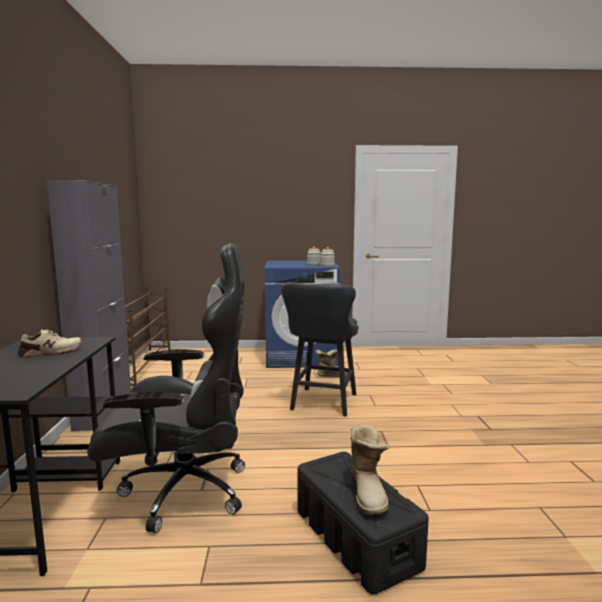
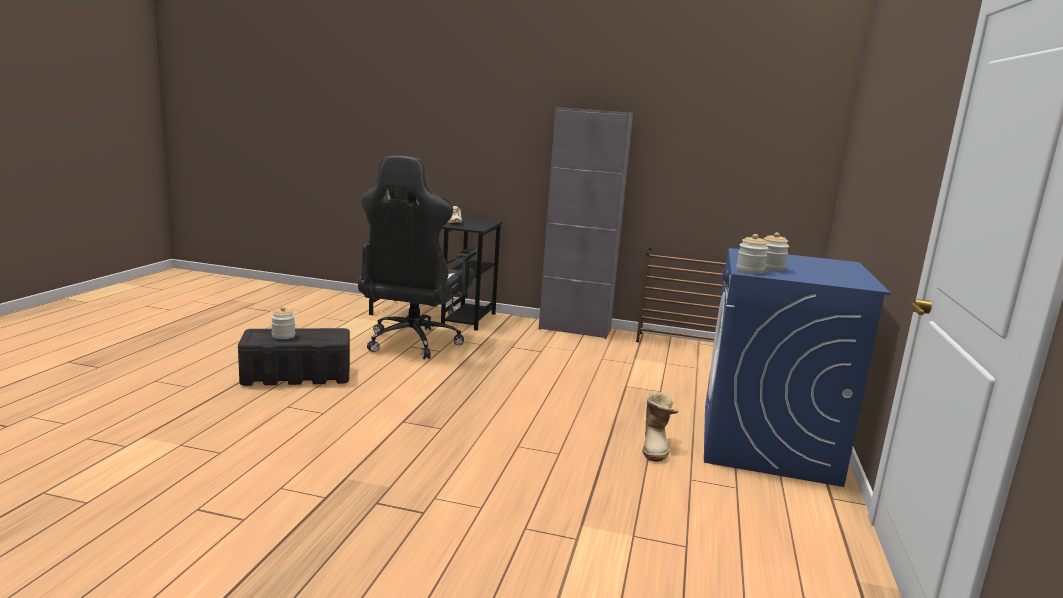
camera: 105 degrees right, 5 degrees up
grey stool [281,283,359,417] -> none
boot [351,424,390,517] -> jar [271,307,295,339]

